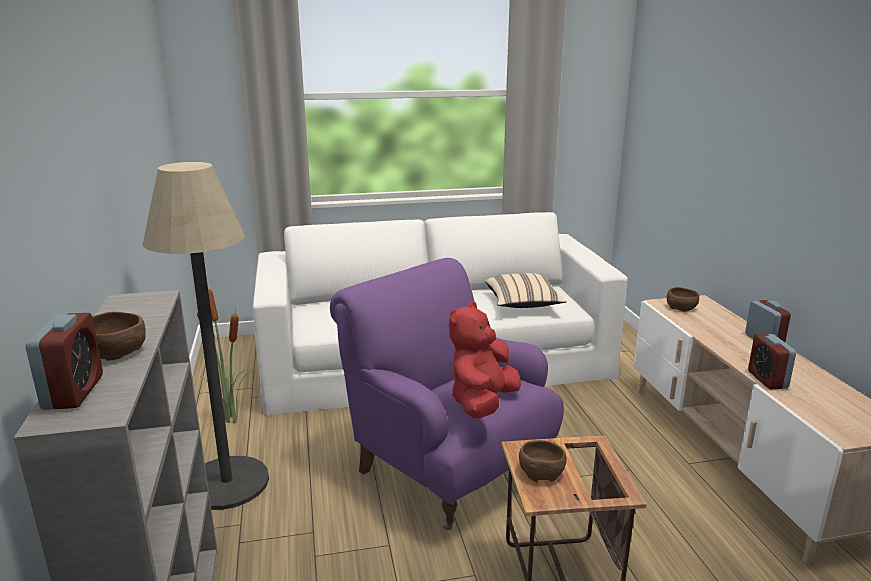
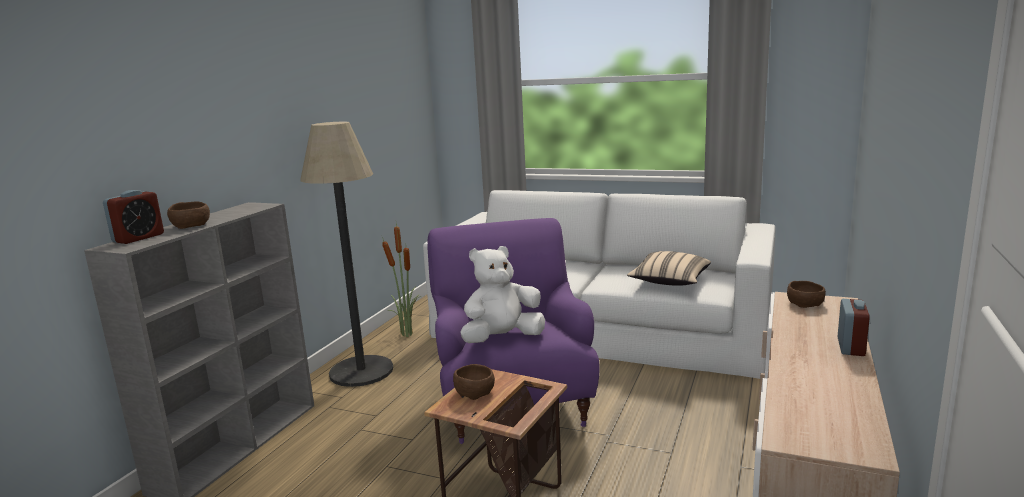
camera: 35 degrees right, 5 degrees down
red plush toy [449,301,521,419] -> white plush toy [460,246,545,343]
alarm clock [748,334,796,389] -> none

